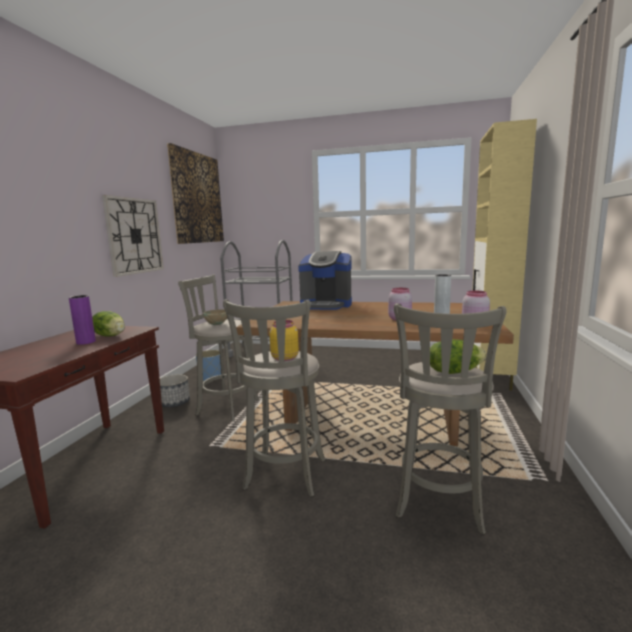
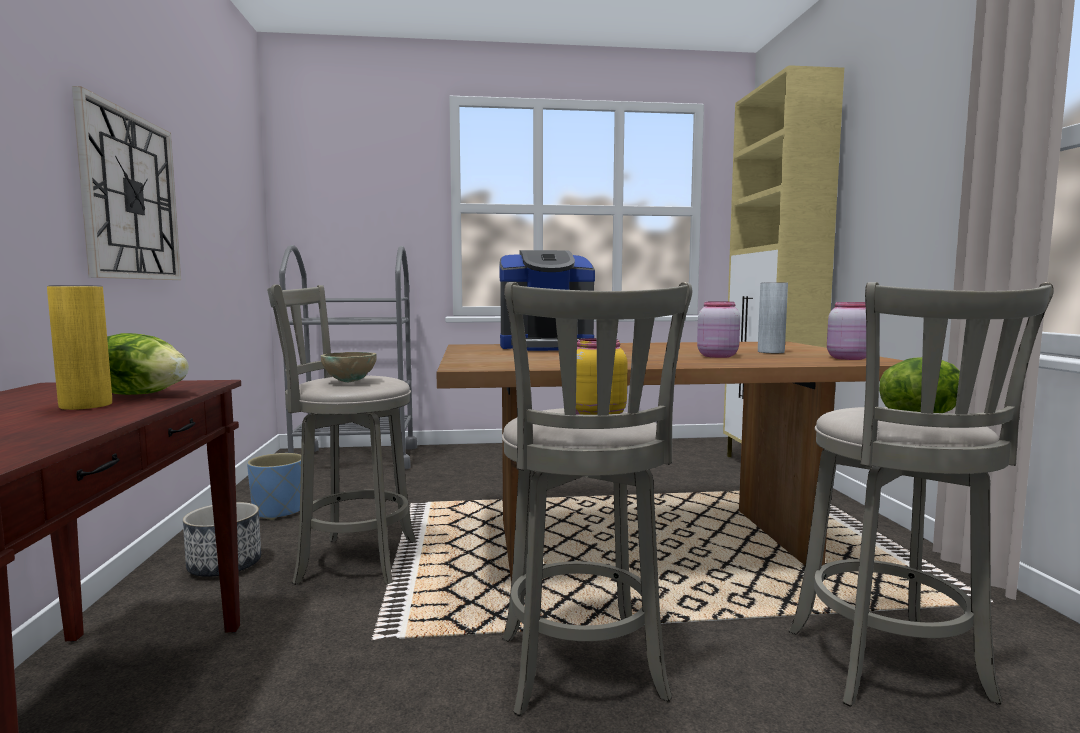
camera: 20 degrees left, 5 degrees down
purple vase [69,295,96,345] -> yellow vase [47,286,112,410]
picture [167,143,224,244] -> none

